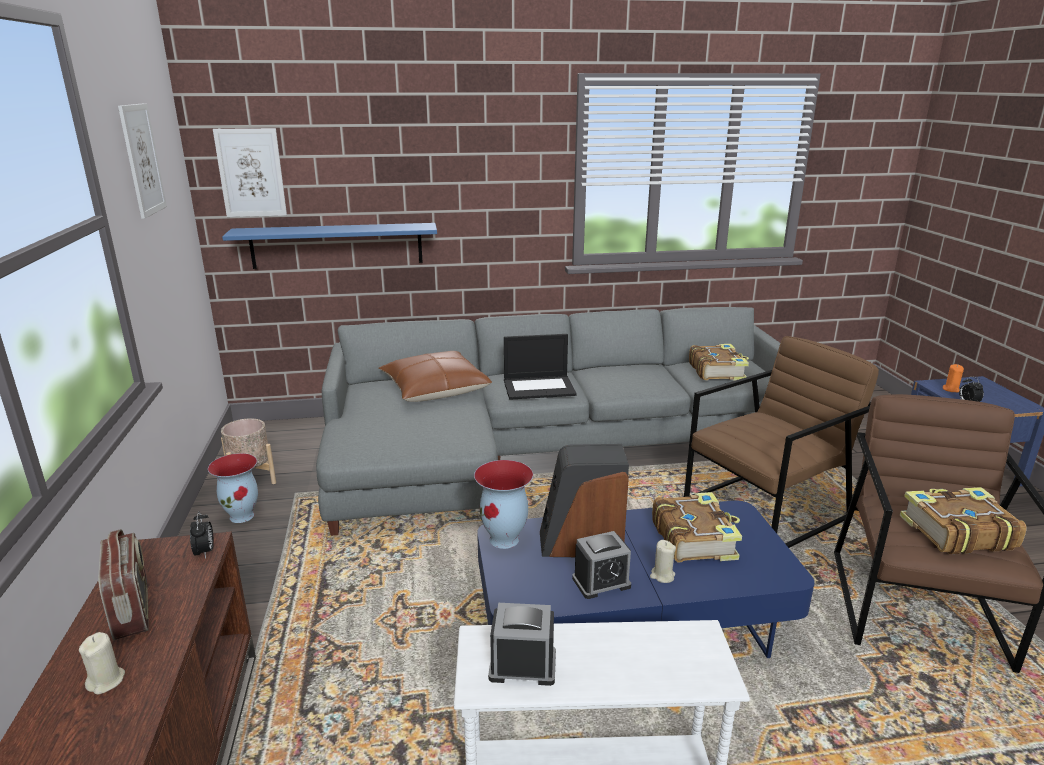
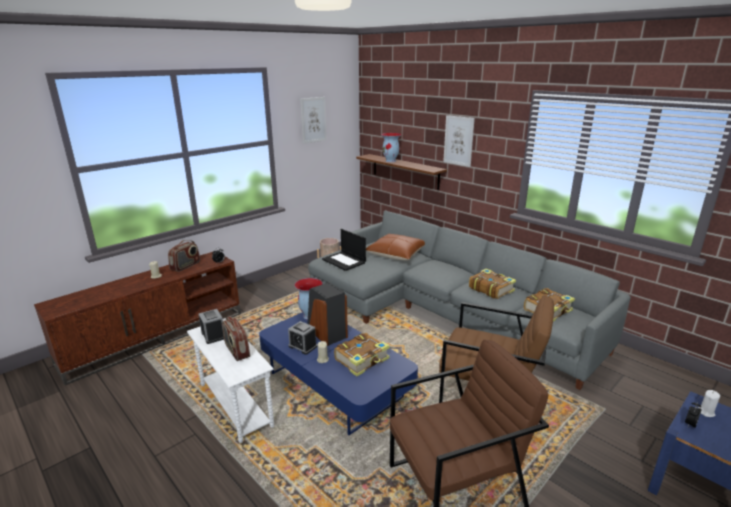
camera: 55 degrees right, 0 degrees up
vase [208,453,258,523] -> vase moved to [381,133,401,162]
picture [213,128,287,217] -> picture moved to [443,115,475,167]
blue shelf [222,223,437,269] -> brown shelf [356,154,447,190]
laptop [504,334,576,400] -> laptop moved to [322,229,366,271]
book [900,487,1026,554] -> book moved to [469,269,516,299]
orange candle [943,364,964,392] -> white candle [698,390,720,417]
none -> radio [222,316,250,361]

